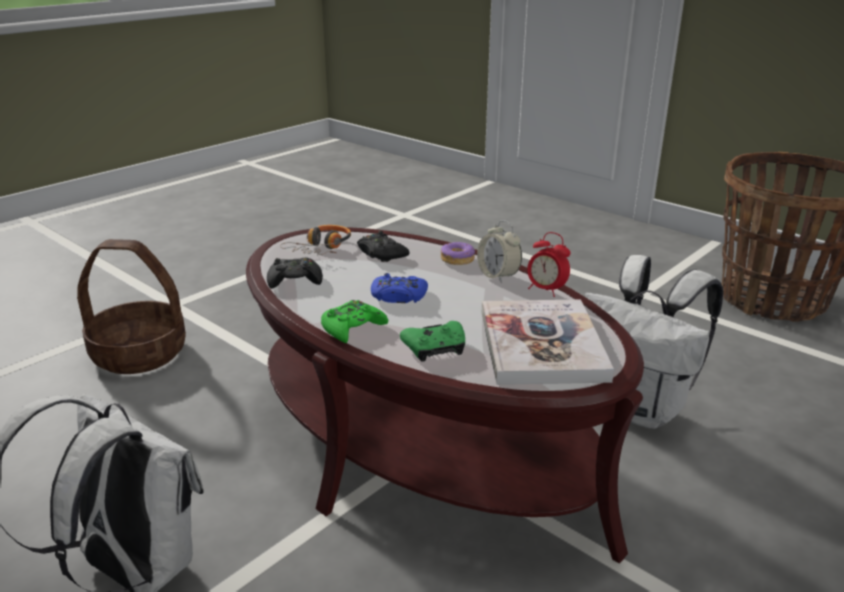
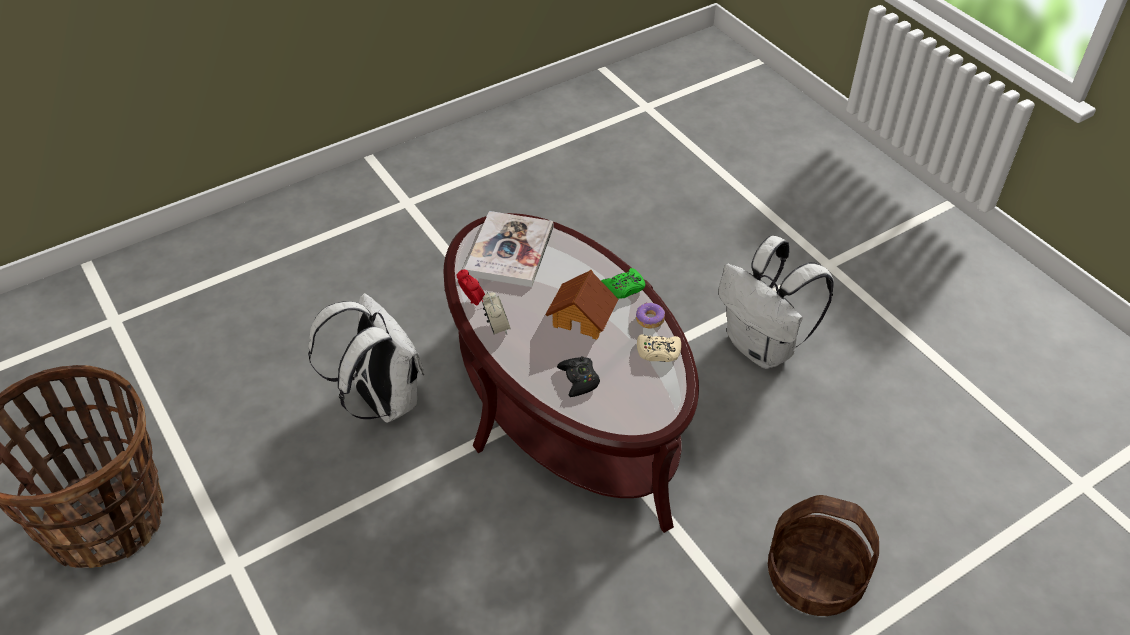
camera: 165 degrees left, 20 degrees up
black game controller [267,257,323,289] -> beige game controller [637,334,681,362]
headphones [280,225,351,255] -> none
blue game controller [371,273,428,303] -> toy house [545,270,618,340]
green game controller [400,321,465,362] -> none
donut [441,242,475,265] -> donut moved to [636,302,665,329]

